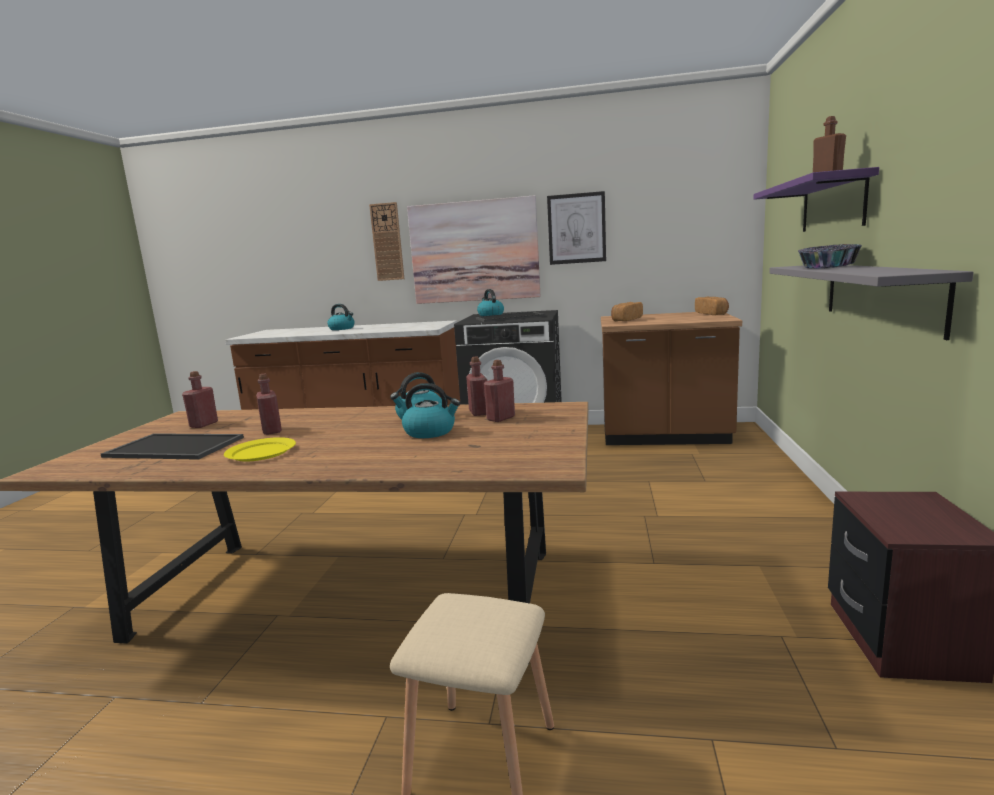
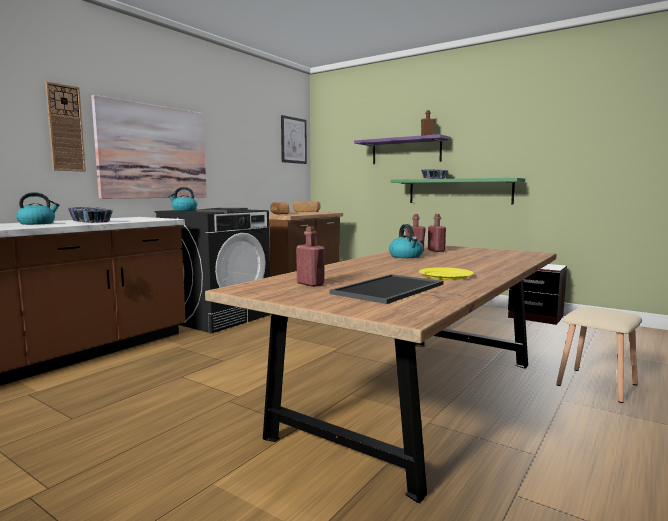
camera: 65 degrees left, 5 degrees down
red bottle [256,373,282,435] -> none
kettle [402,383,460,438] -> none
picture [547,191,606,265] -> picture moved to [281,115,307,164]
grey shelf [769,265,974,340] -> green shelf [391,178,525,204]
none -> bowl [68,207,113,223]

